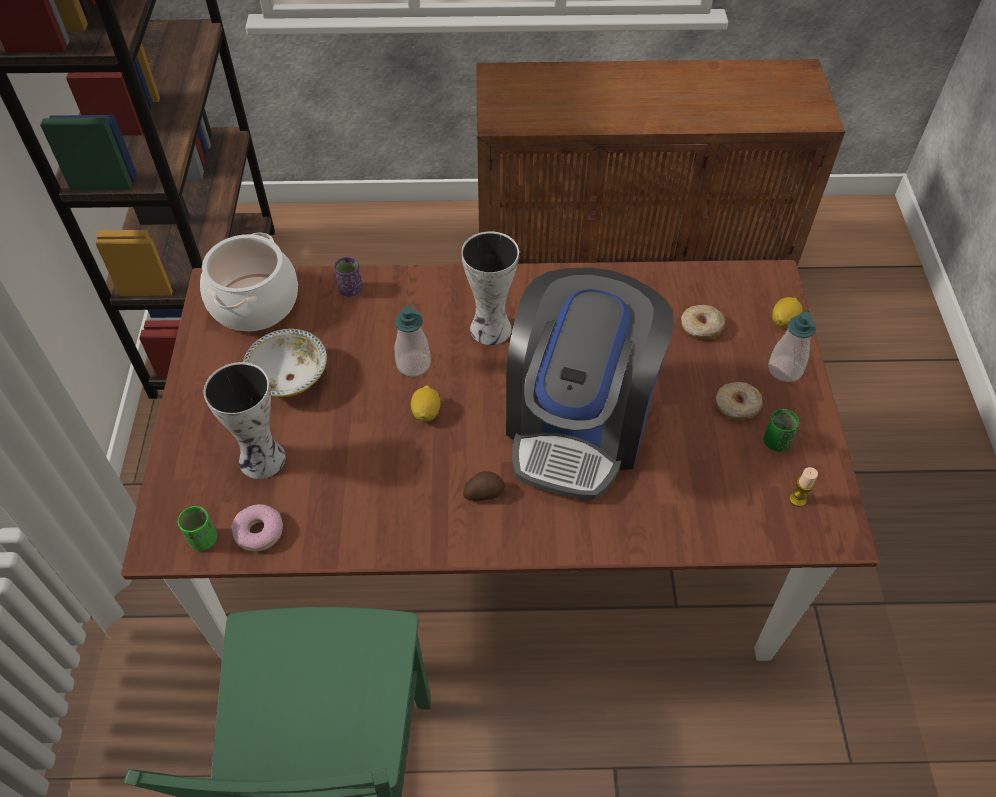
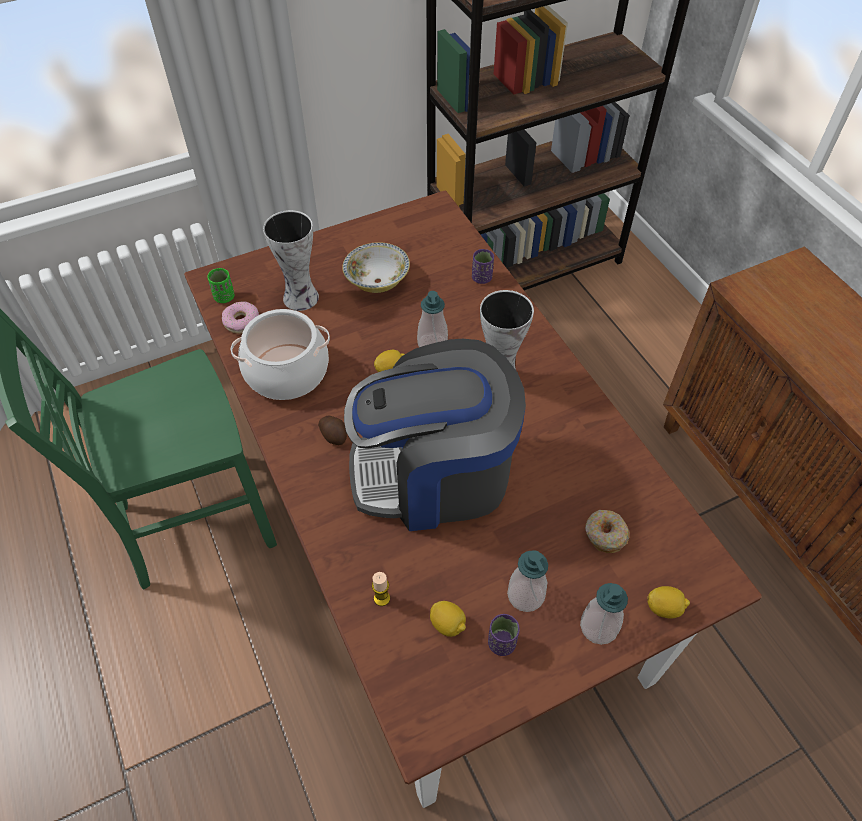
camera: 65 degrees right, 0 degrees up
cooking pot [200,233,298,331] -> cooking pot moved to [231,309,330,400]
donut [716,382,763,420] -> soap dispenser [507,550,548,612]
green cup [764,409,799,452] -> purple cup [488,614,520,656]
candle [789,467,818,507] -> candle moved to [372,572,390,606]
none -> lemon [430,601,466,637]

